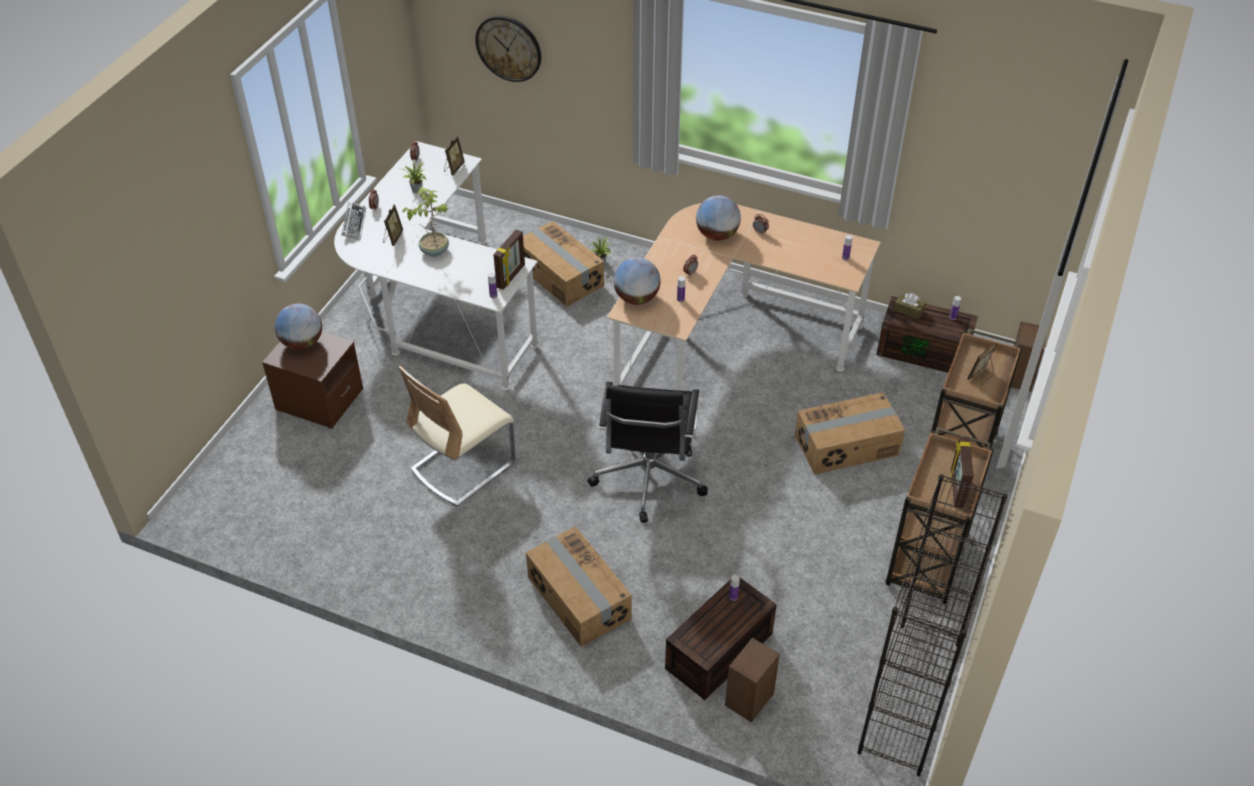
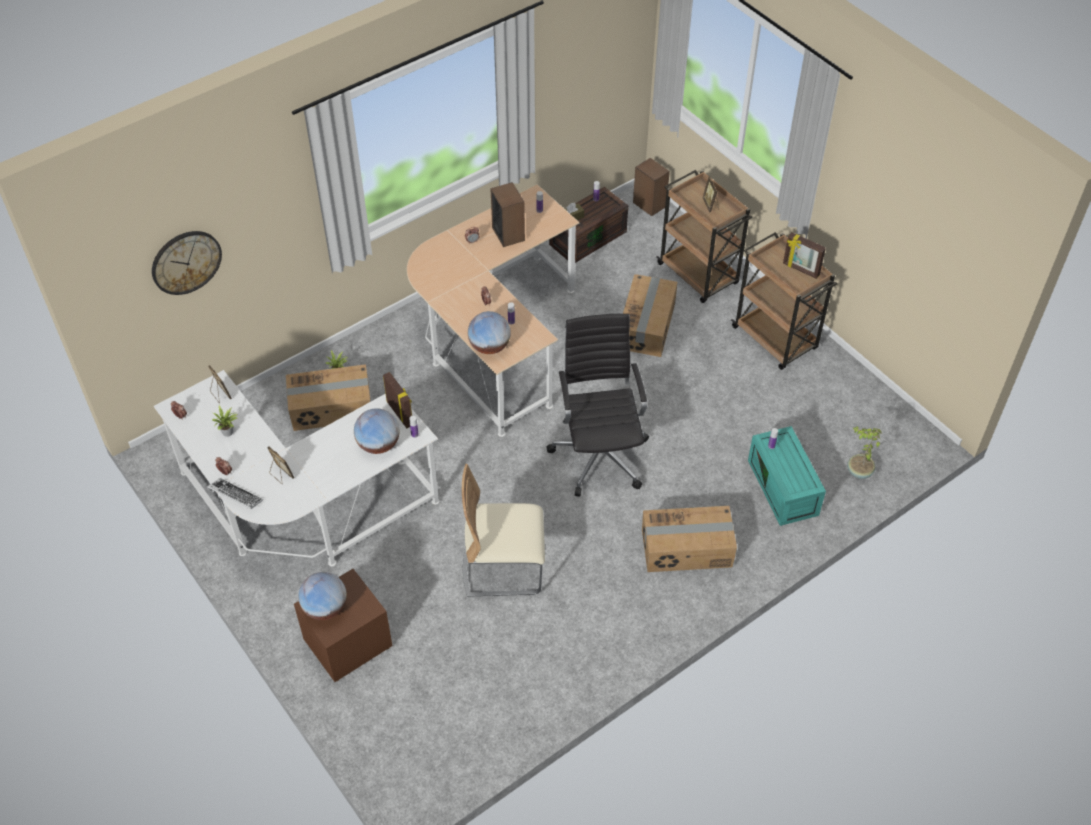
camera: 60 degrees left, 5 degrees up
beige chair [398,366,515,507] -> beige chair turned 105 degrees clockwise [462,464,545,597]
potted plant [402,187,449,257] -> potted plant moved to [847,426,882,479]
black office chair [588,382,708,523] -> black office chair turned 135 degrees counterclockwise [546,314,649,497]
brown storage box [665,577,777,700] -> turquoise storage box [748,426,826,526]
globe [696,195,741,241] -> globe moved to [354,408,400,454]
speaker [725,638,780,723] -> speaker moved to [490,182,525,247]
black bookcase [858,474,1008,776] -> none

